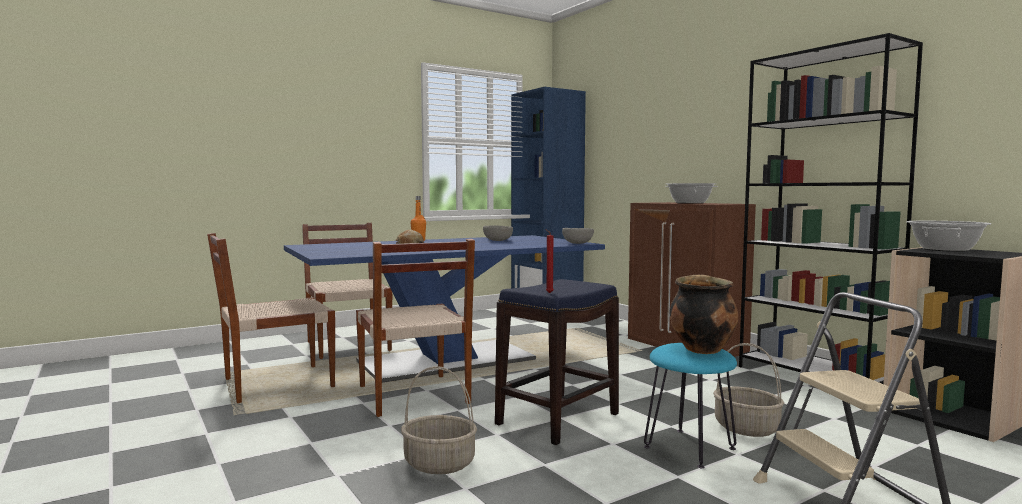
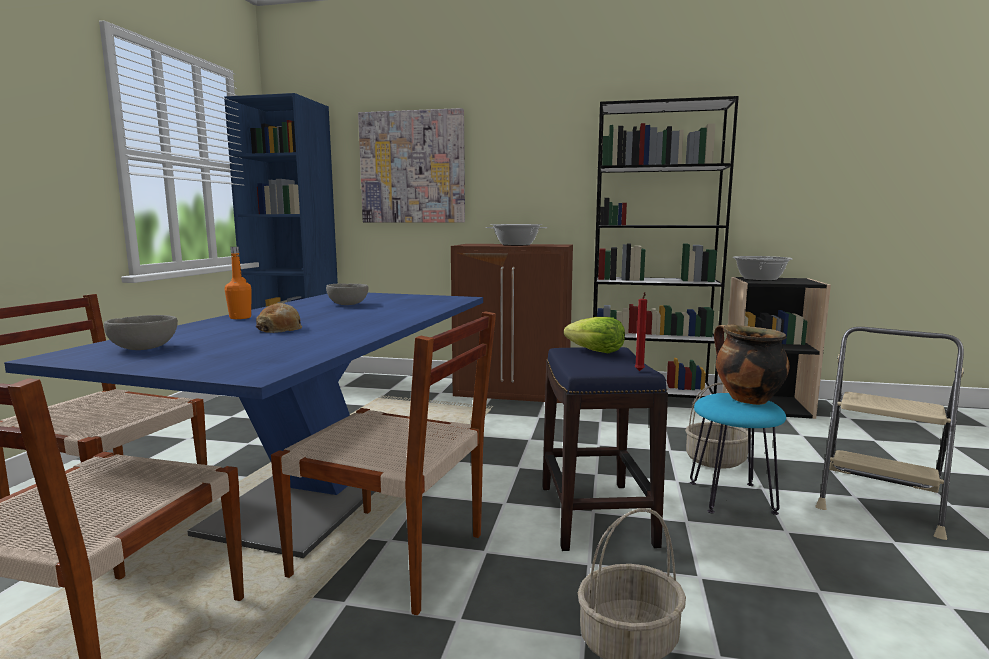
camera: 45 degrees left, 5 degrees up
grey bowl [562,228,594,244] -> grey bowl moved to [104,315,178,350]
none -> picture [358,108,465,223]
none -> lettuce [564,317,625,353]

